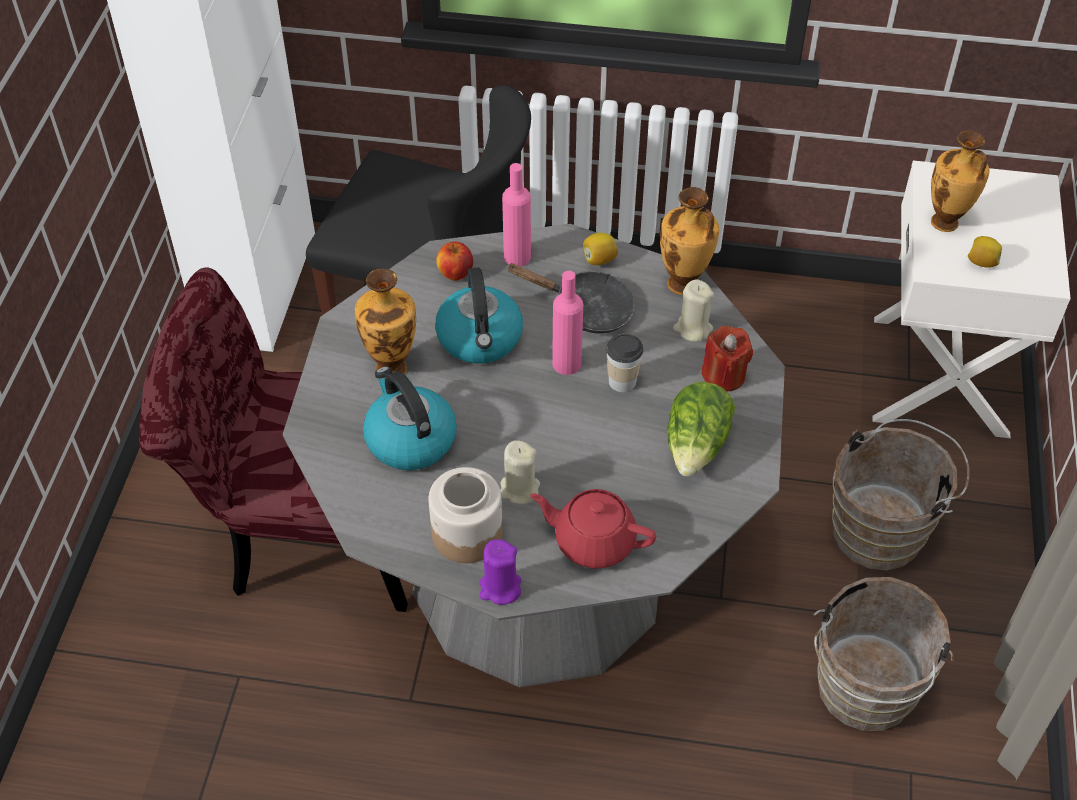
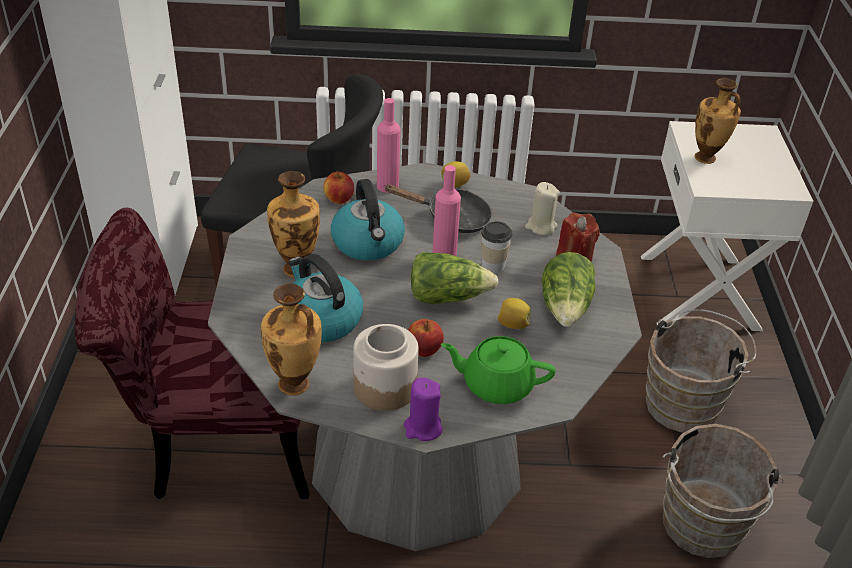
camera: 10 degrees left, 10 degrees down
beige candle [500,440,540,505] -> apple [408,319,444,357]
red teapot [530,489,656,569] -> green teapot [441,336,556,404]
vase [660,187,719,295] -> vase moved to [261,283,322,395]
lemon [968,236,1002,268] -> lemon moved to [498,298,531,329]
none -> lettuce [411,252,499,304]

